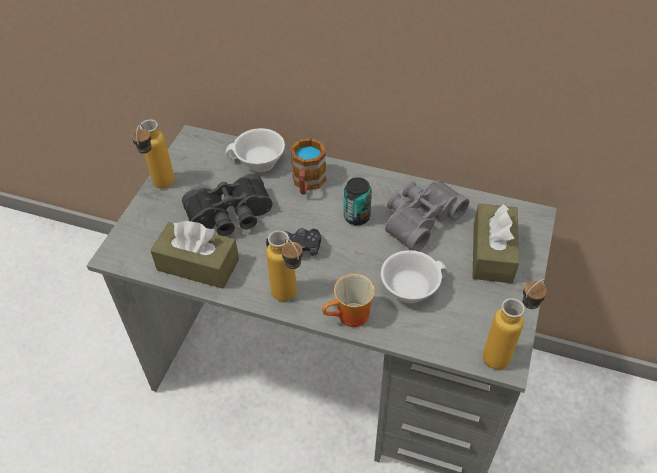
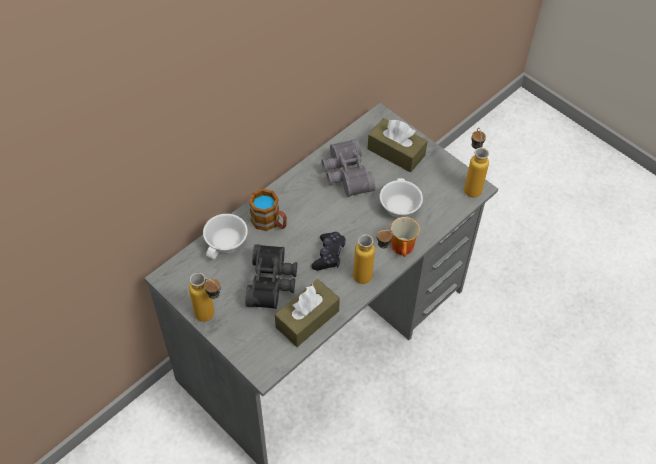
camera: 65 degrees left, 5 degrees up
can [344,177,372,225] -> none

